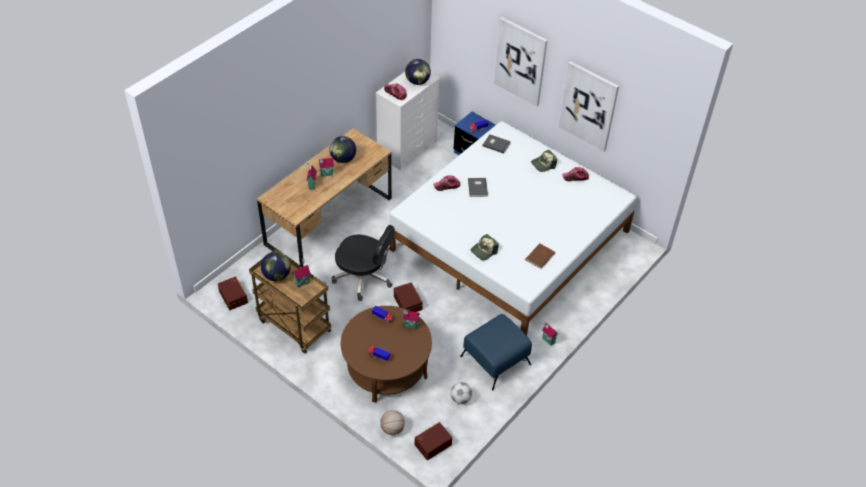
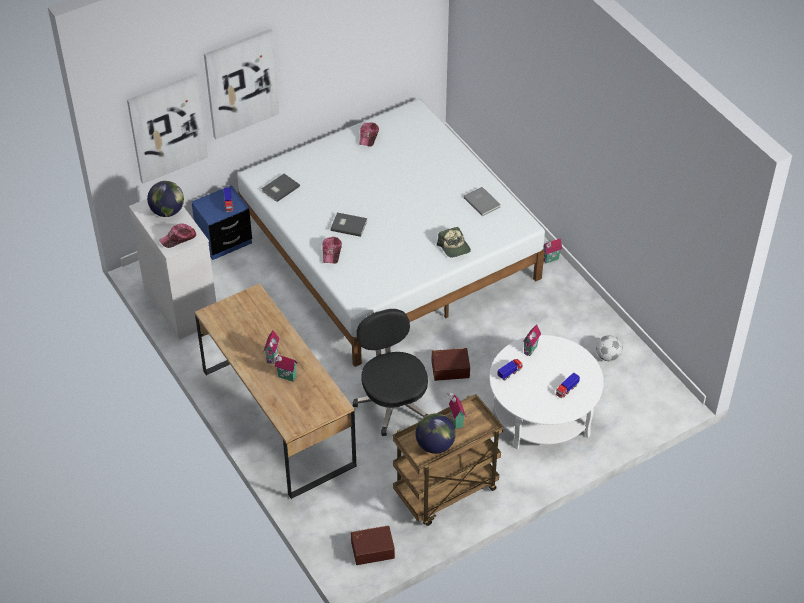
camera: 70 degrees left, 0 degrees up
globe [330,136,356,163] -> none
black office chair [331,225,395,301] -> black office chair turned 60 degrees counterclockwise [353,309,428,436]
brown coffee table [341,306,432,403] -> white coffee table [489,335,604,450]
basketball [380,410,405,435] -> none
brown storage box [415,422,452,460] -> none
blue ottoman [460,314,532,390] -> none
brown book [525,243,555,269] -> grey book [463,187,501,216]
cap [531,150,557,172] -> none
picture [558,61,619,152] -> picture moved to [127,74,208,184]

